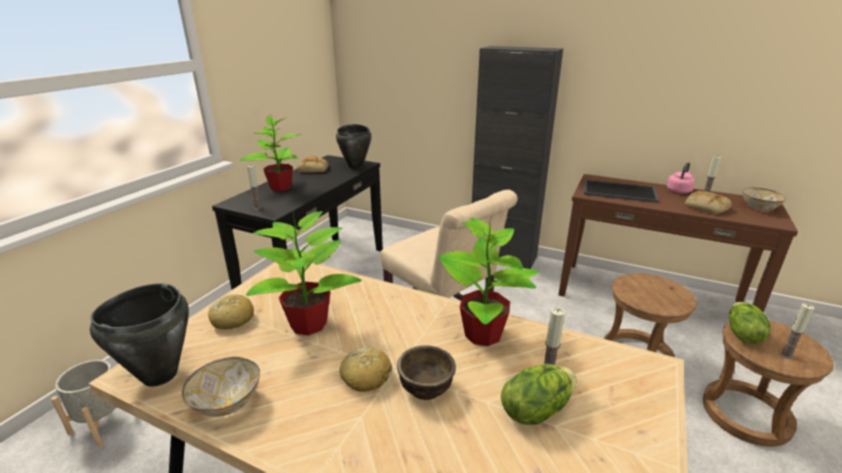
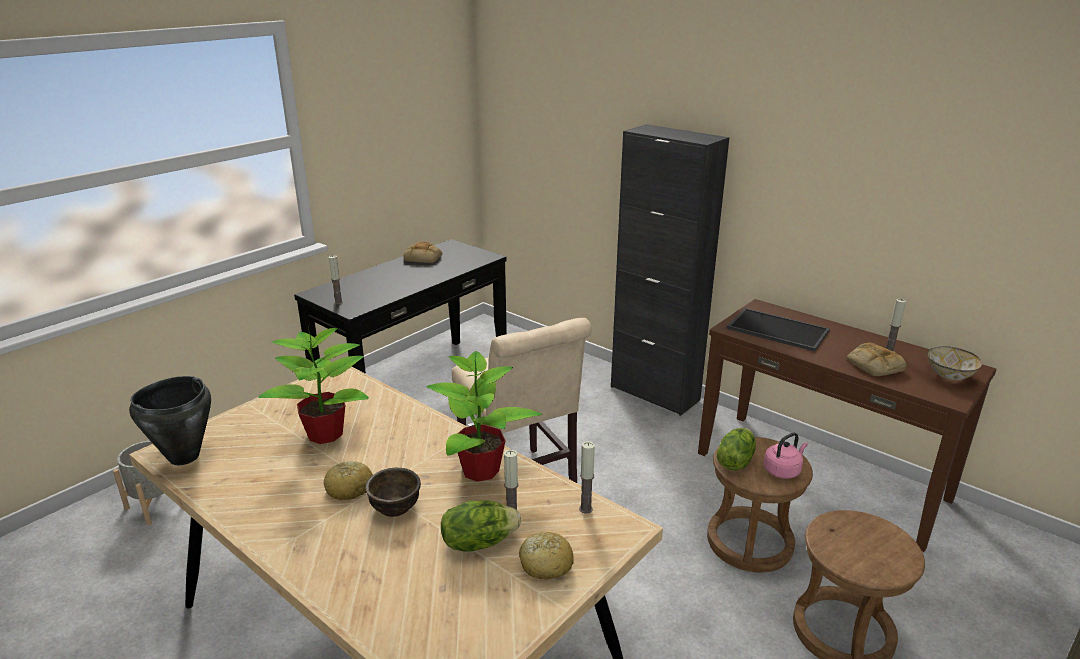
camera: 15 degrees right, 0 degrees up
bowl [182,357,260,417] -> none
bread [208,295,254,330] -> bread moved to [519,532,574,580]
potted plant [239,114,301,191] -> none
black cooking pot [336,124,372,169] -> none
pink kettle [667,162,695,193] -> pink kettle moved to [764,433,808,479]
lettuce [729,302,771,344] -> lettuce moved to [717,428,756,471]
candle [780,303,814,359] -> candle moved to [579,441,595,514]

